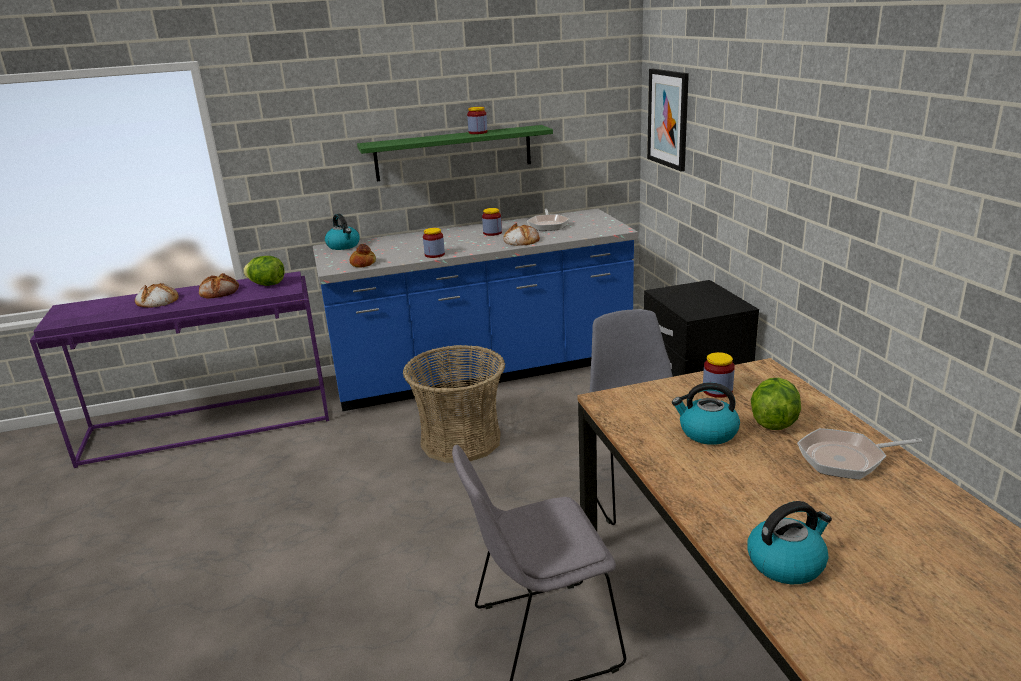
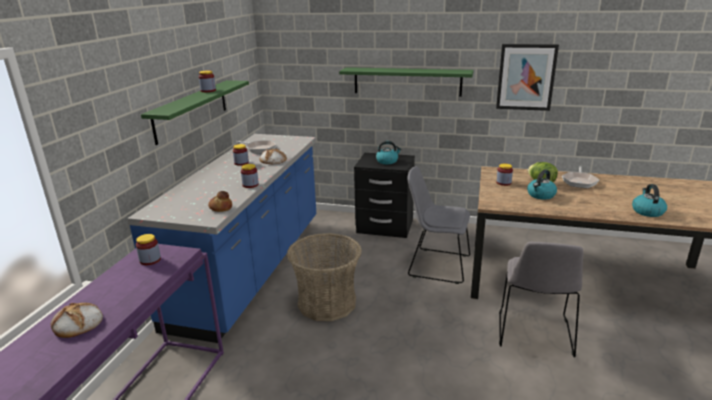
camera: 60 degrees left, 0 degrees up
bread [199,273,239,299] -> none
lettuce [243,256,285,286] -> jar [136,234,161,265]
kettle [325,214,360,250] -> kettle moved to [376,141,402,164]
picture [647,69,689,171] -> picture moved to [496,44,559,111]
none -> green shelf [339,67,474,97]

